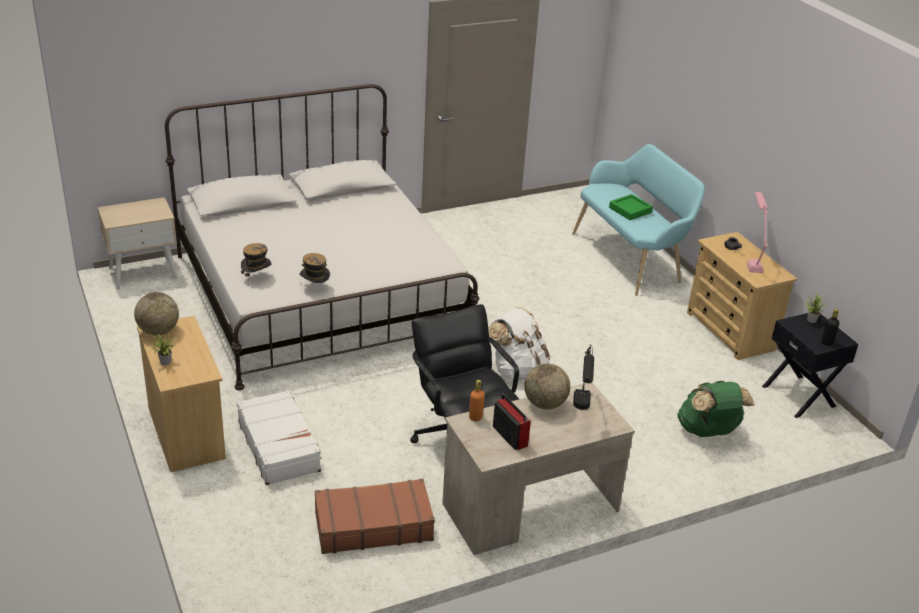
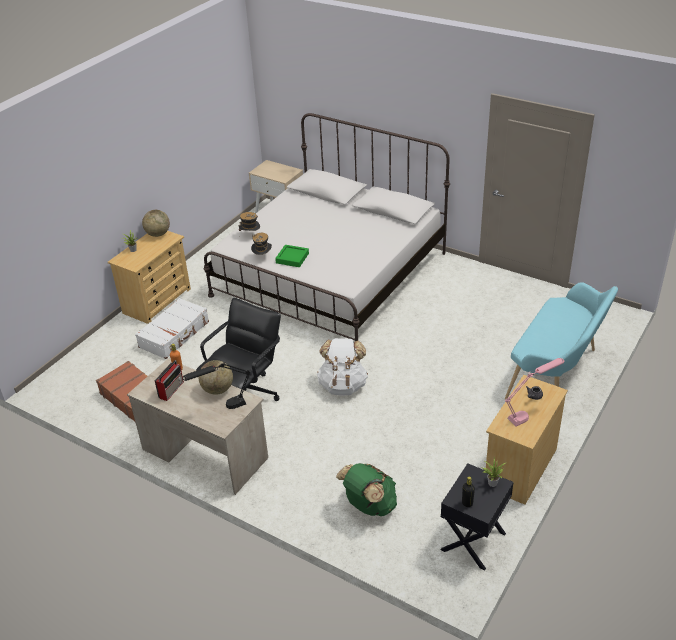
camera: 60 degrees right, 5 degrees up
green tray [609,194,653,220] -> green tray moved to [275,245,309,267]

